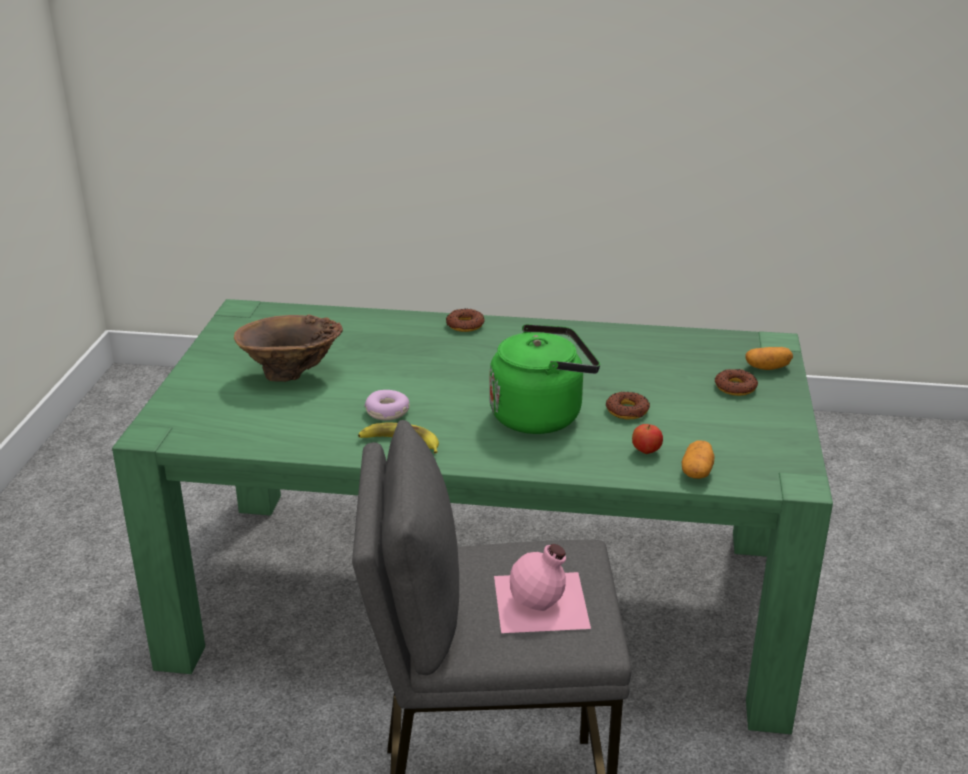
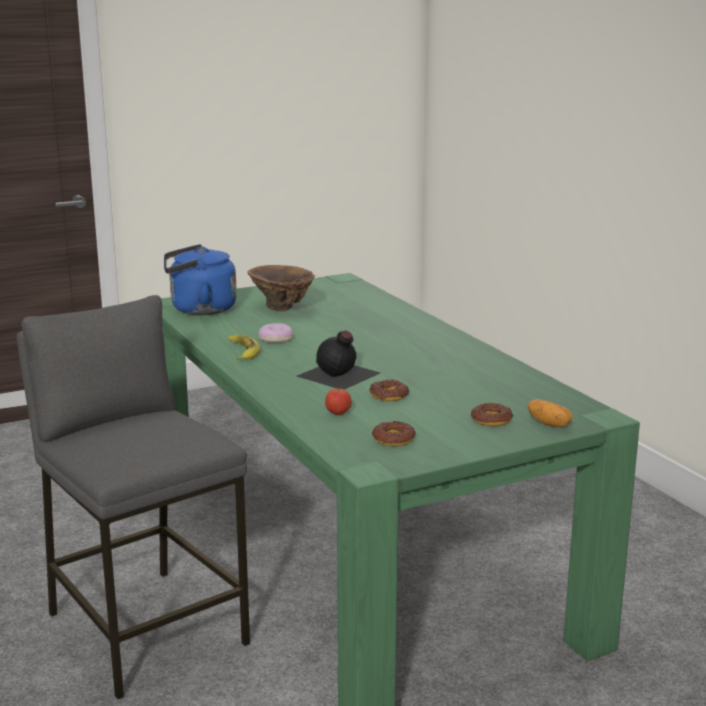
camera: 55 degrees right, 10 degrees down
donut [446,309,484,332] -> donut moved to [372,421,416,446]
green kettle [490,324,600,434] -> black bottle [297,330,380,390]
pink bottle [494,544,591,633] -> none
potato [682,440,714,479] -> none
none -> blue kettle [164,244,237,315]

